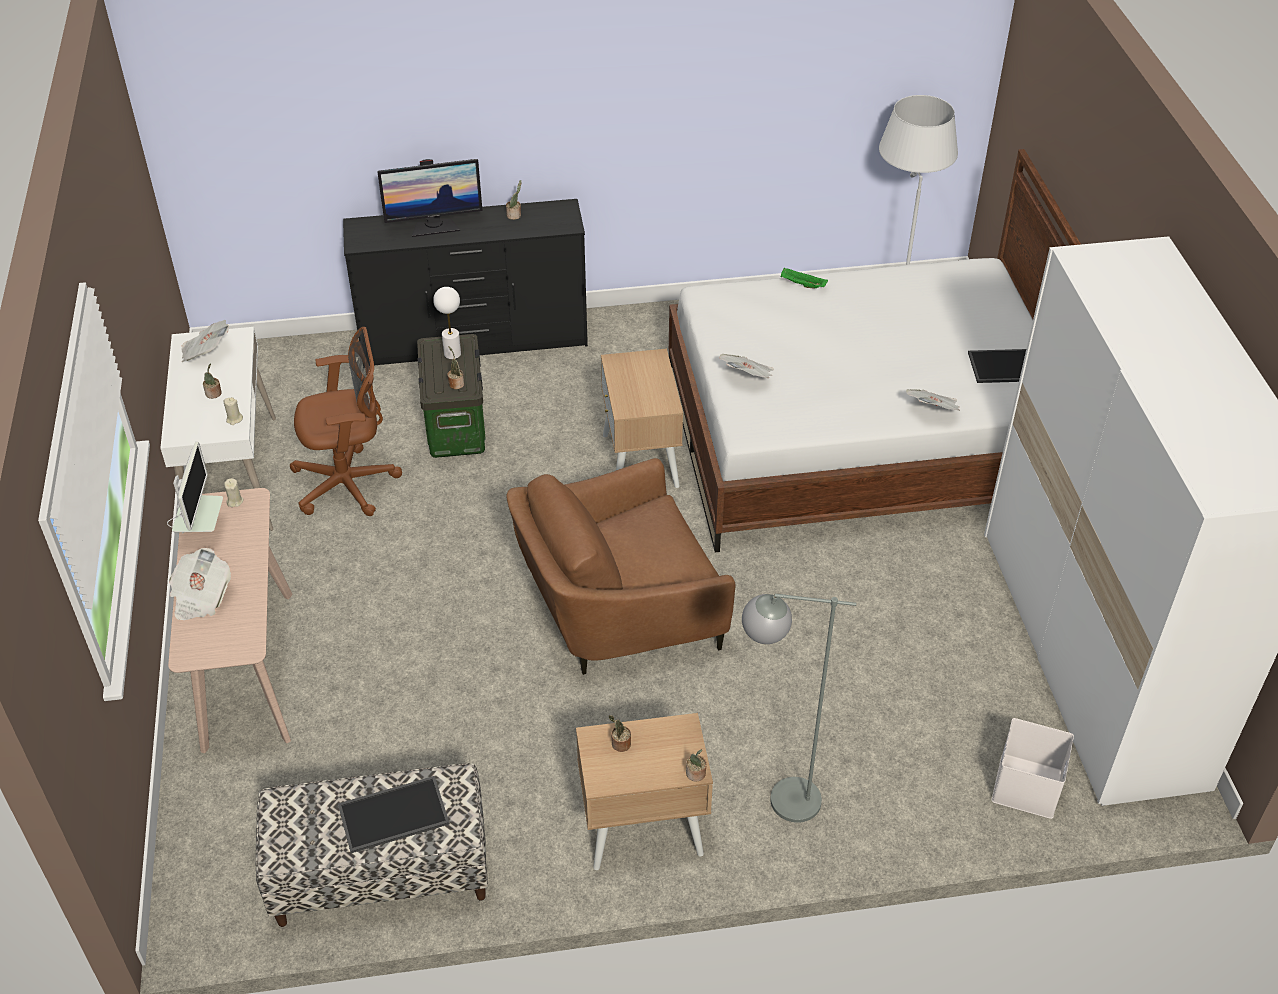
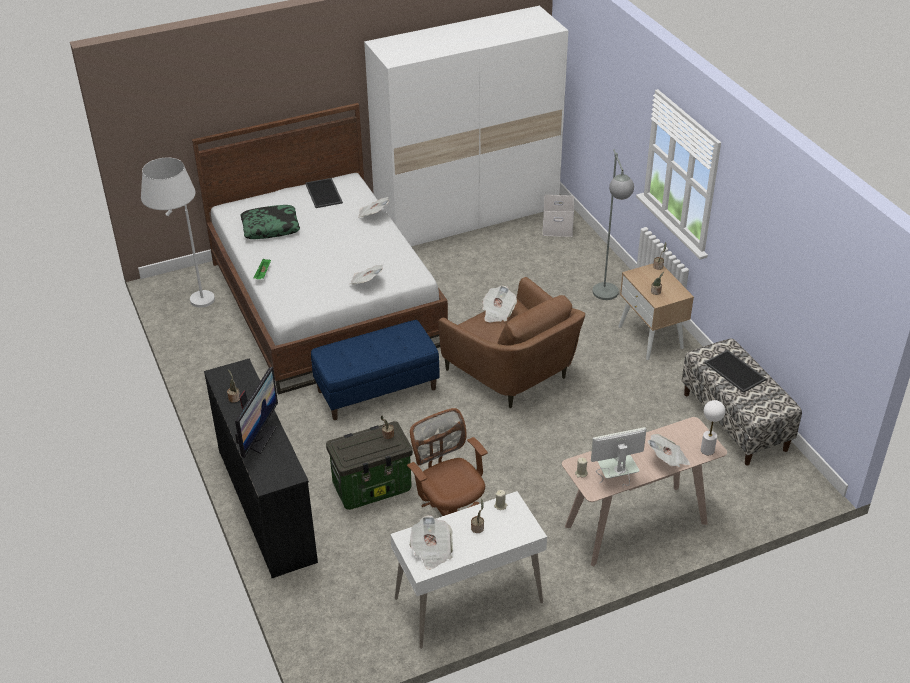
camera: 105 degrees left, 5 degrees down
monitor [377,159,483,237] -> monitor turned 45 degrees clockwise [235,367,278,458]
white table lamp [433,287,461,359] -> white table lamp moved to [701,400,725,455]
beige nightstand [601,349,683,488] -> blue bench [311,320,440,420]
none -> pillow [240,205,300,239]
none -> newspaper [482,285,517,322]

